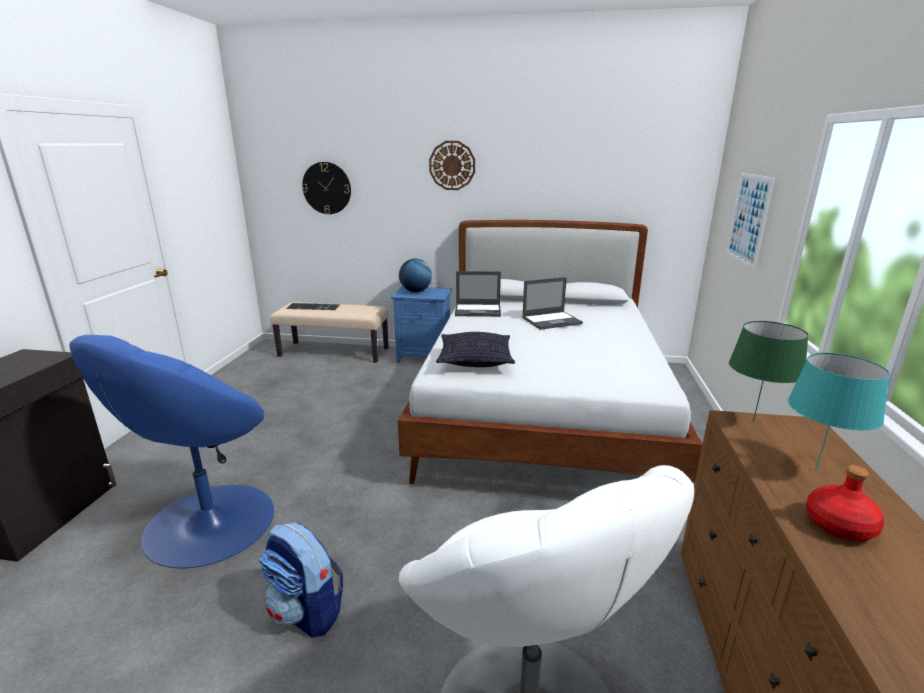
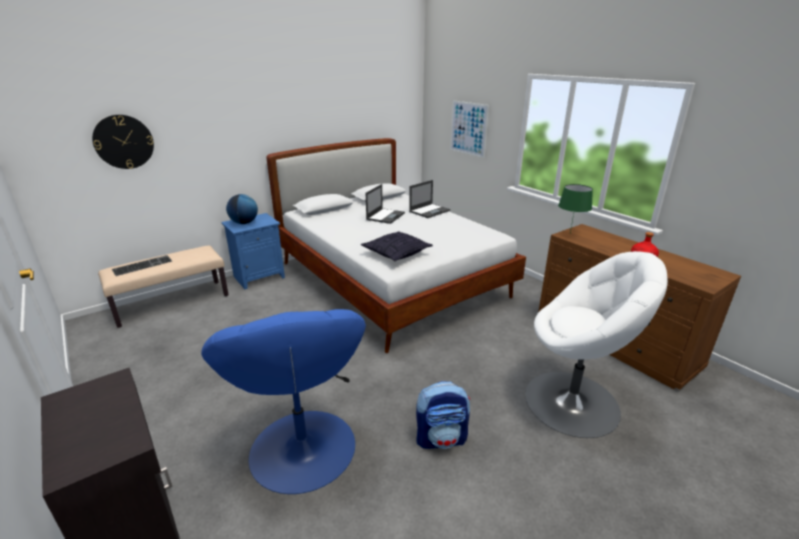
camera: 45 degrees left, 5 degrees up
wall clock [429,141,475,190] -> none
laptop [455,271,501,317] -> laptop moved to [409,180,450,218]
turquoise table lamp [788,353,890,471] -> none

